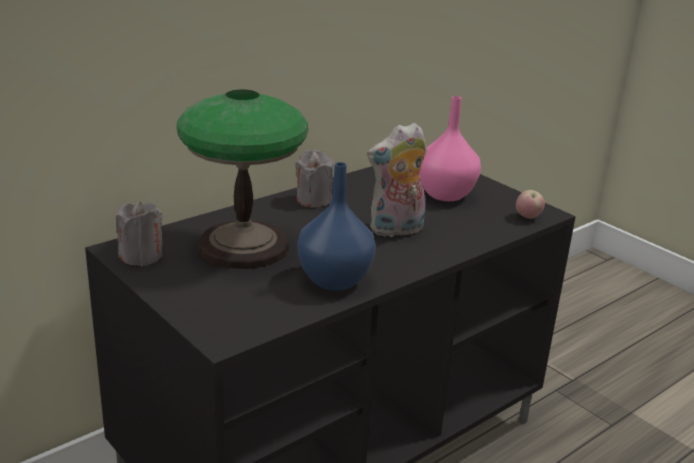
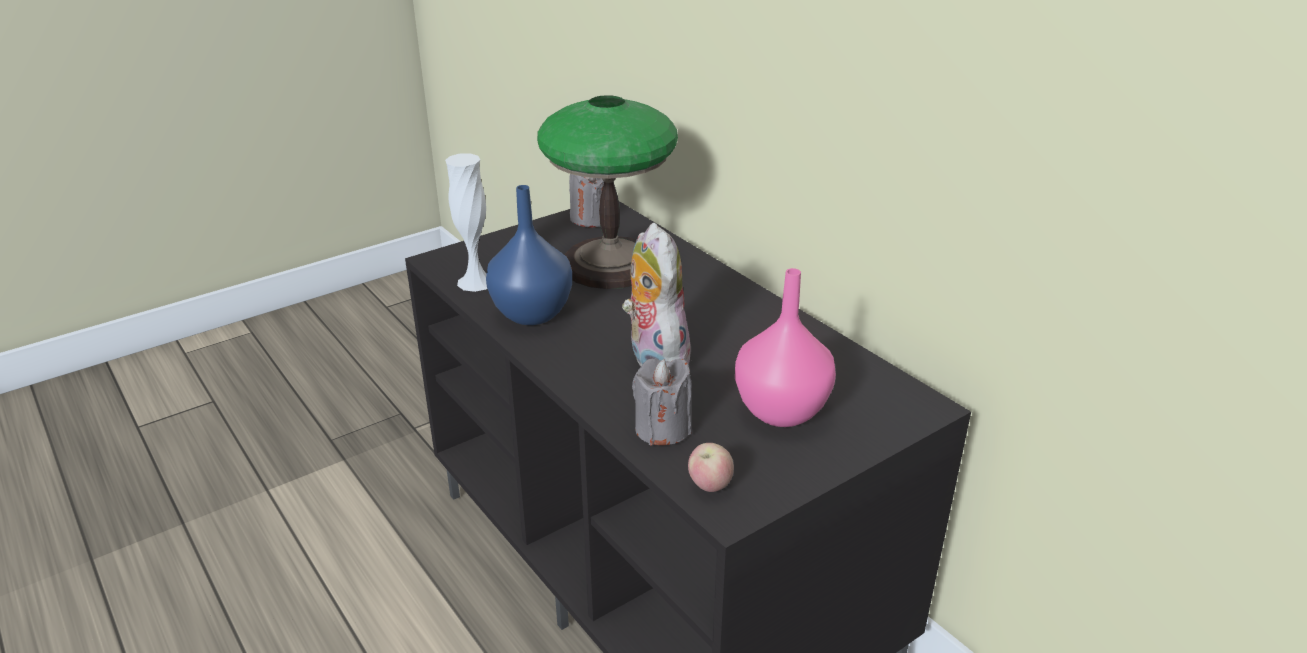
camera: 95 degrees right, 5 degrees up
grey candle [295,149,333,208] -> grey candle moved to [632,358,691,446]
none -> white vase [445,153,487,292]

